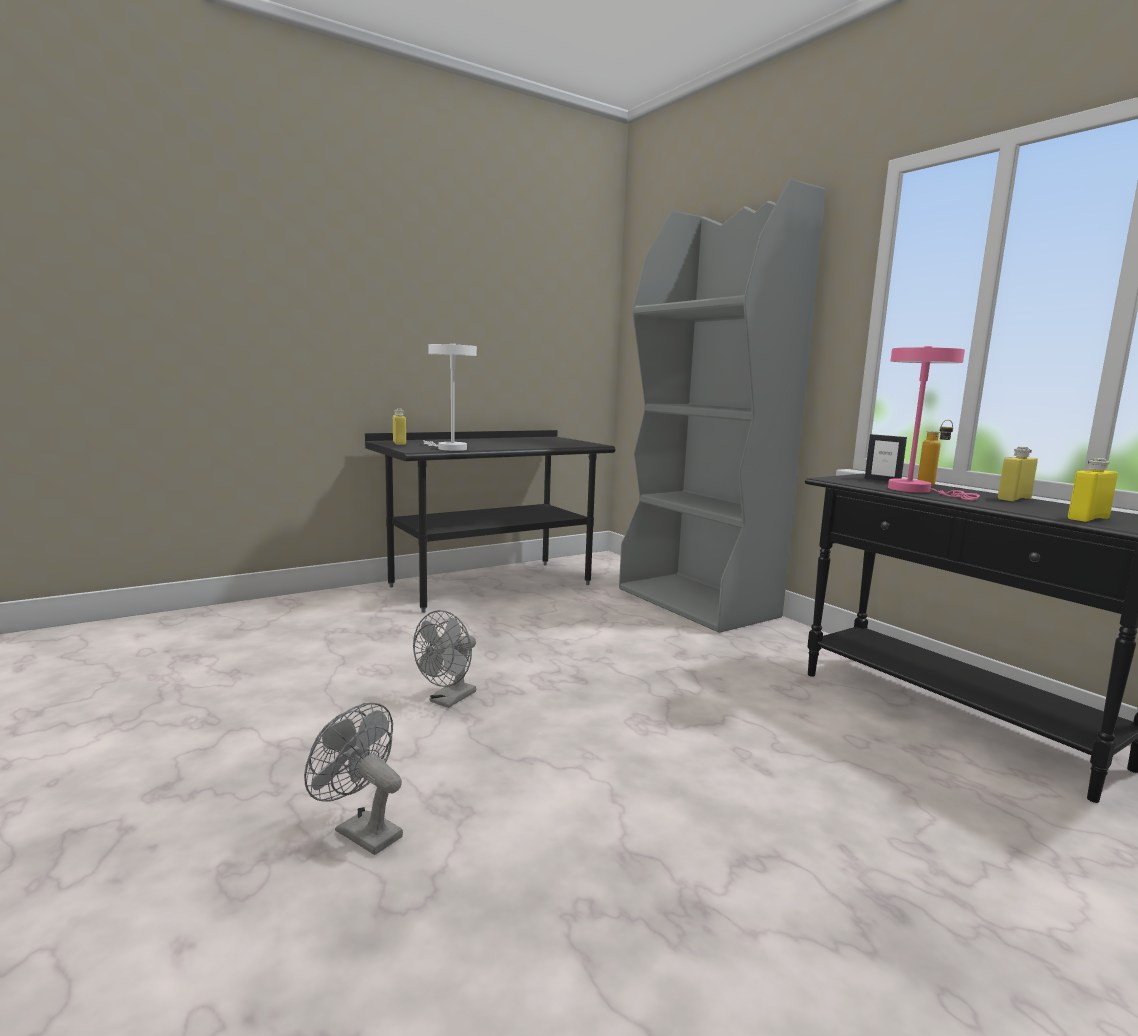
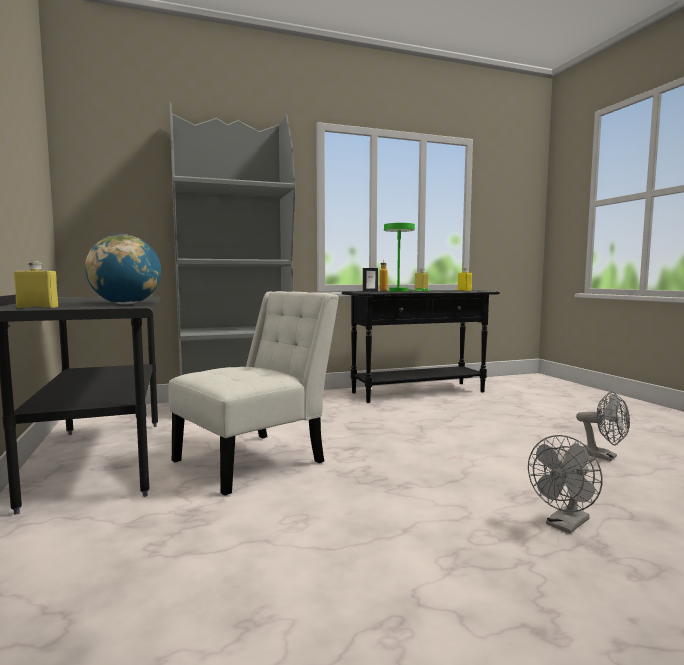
camera: 75 degrees left, 5 degrees down
grey fan [413,610,476,708] -> grey fan moved to [576,391,630,461]
white table lamp [423,343,477,451] -> globe [85,234,161,304]
pink table lamp [888,346,980,500] -> green table lamp [384,223,430,292]
none -> white chair [169,291,339,496]

